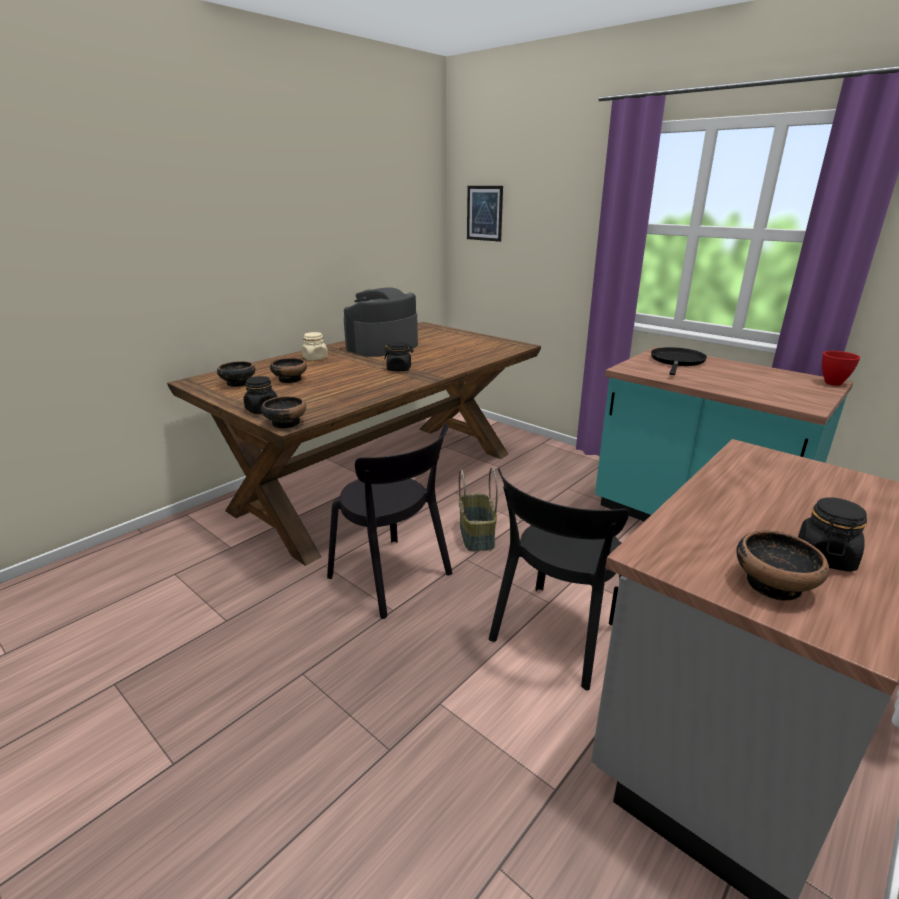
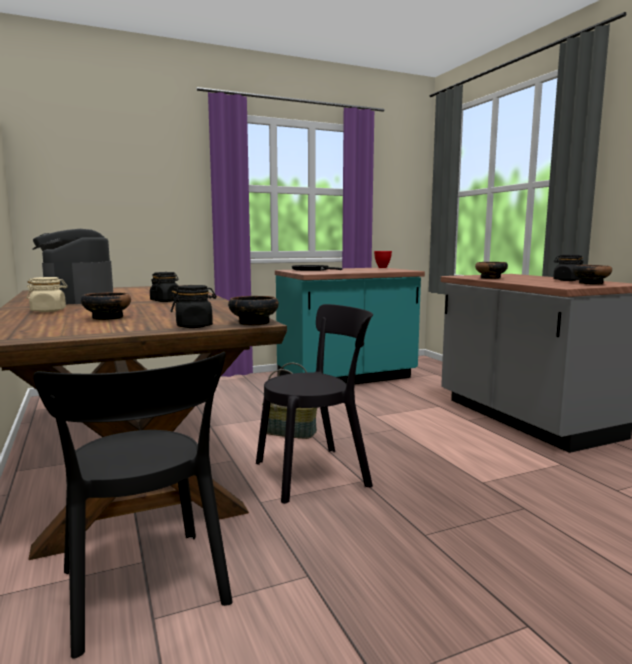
camera: 65 degrees left, 15 degrees down
bowl [217,361,256,387] -> bowl moved to [475,262,508,279]
picture [467,186,503,242] -> none
black chair [489,468,629,690] -> black chair moved to [33,352,233,659]

